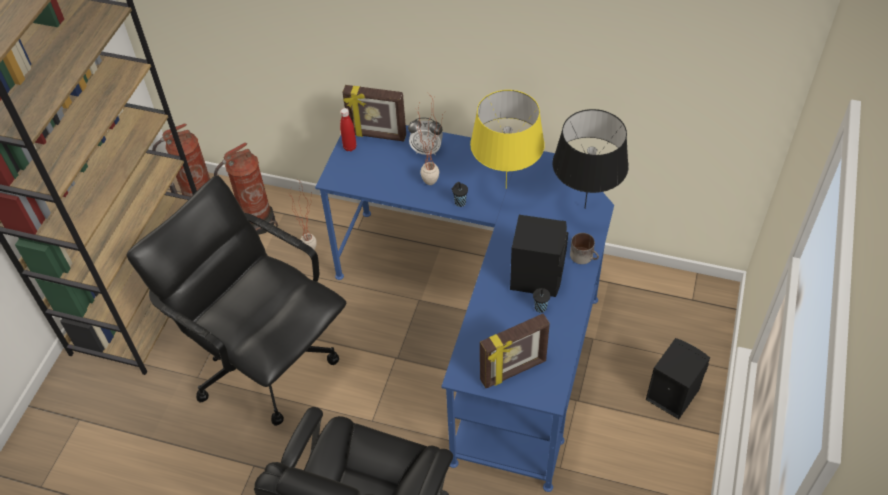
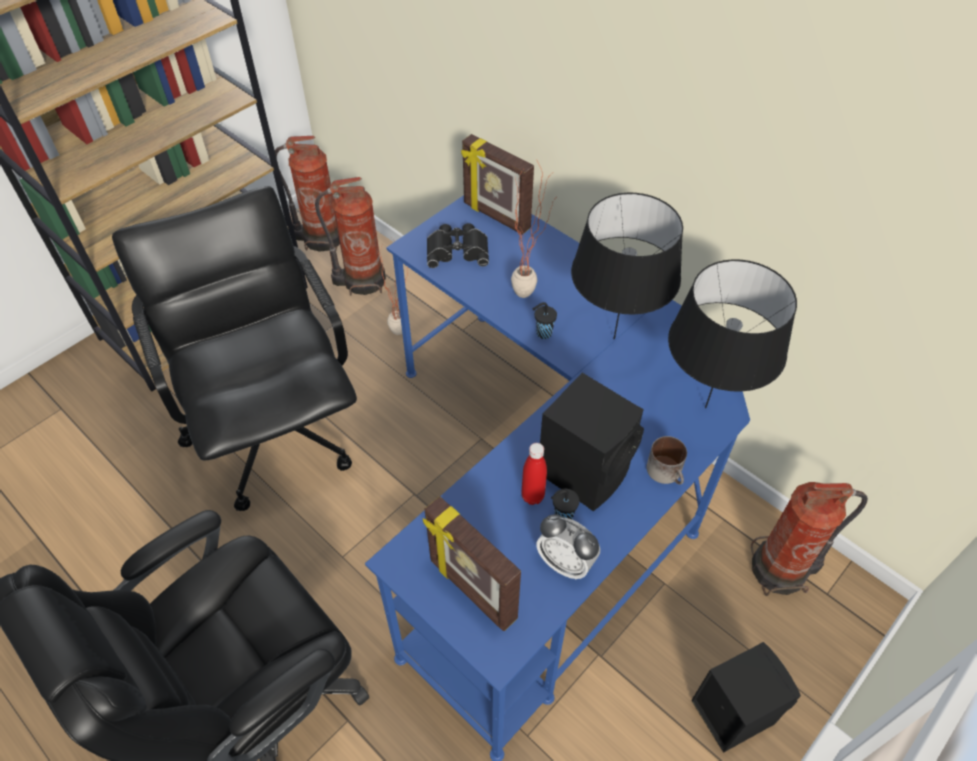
camera: 25 degrees right, 0 degrees up
red bottle [340,108,357,152] -> red bottle moved to [521,443,547,505]
alarm clock [408,118,443,155] -> alarm clock moved to [536,514,600,580]
yellow table lamp [470,90,545,189] -> black table lamp [571,193,683,340]
picture frame [480,314,550,388] -> picture frame turned 45 degrees clockwise [423,496,521,631]
none -> black binoculars [427,223,489,268]
none -> fire extinguisher [751,482,868,596]

